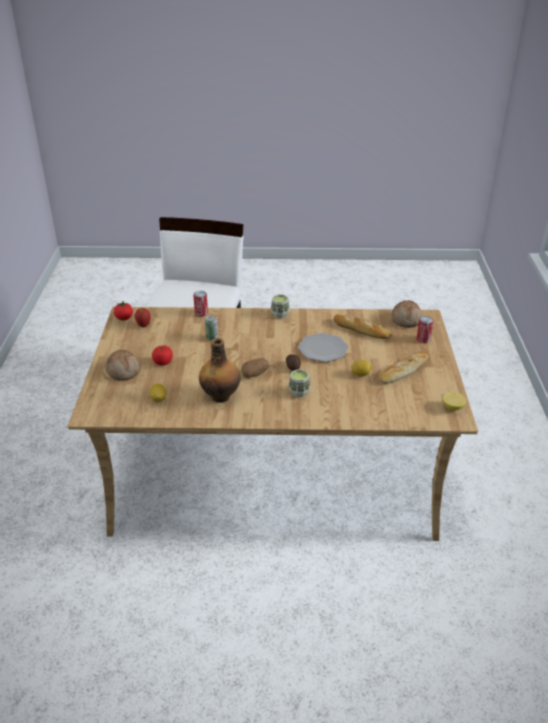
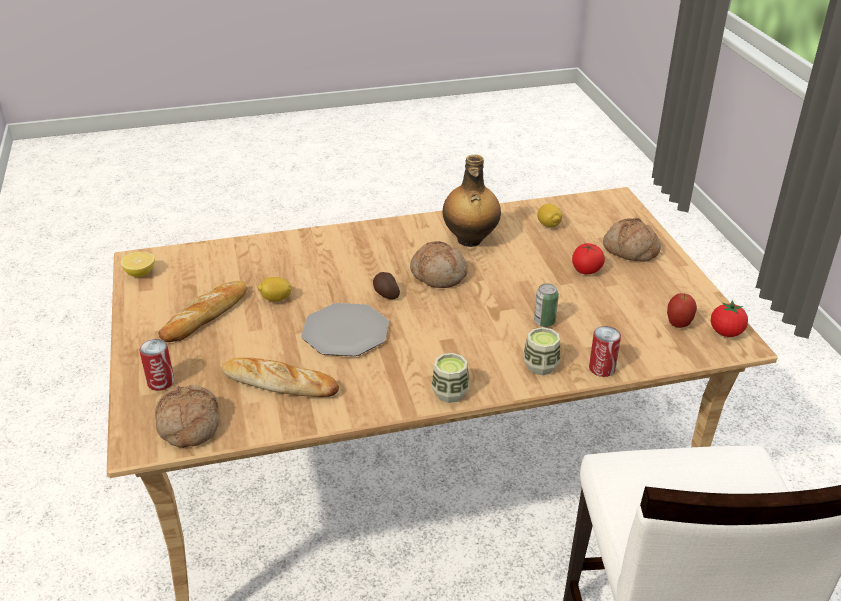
camera: 165 degrees right, 0 degrees up
potato [241,358,269,378] -> bread [410,241,468,288]
cup [289,369,310,397] -> cup moved to [524,327,560,375]

